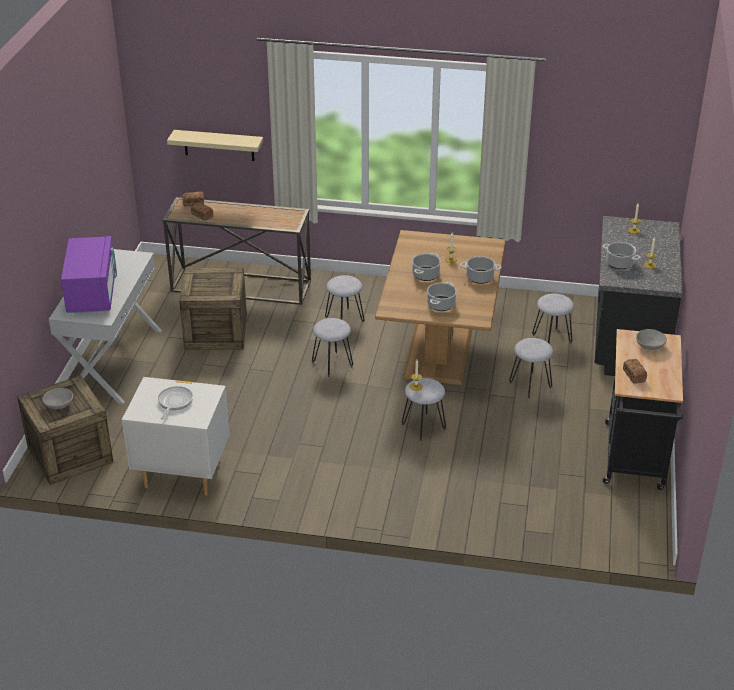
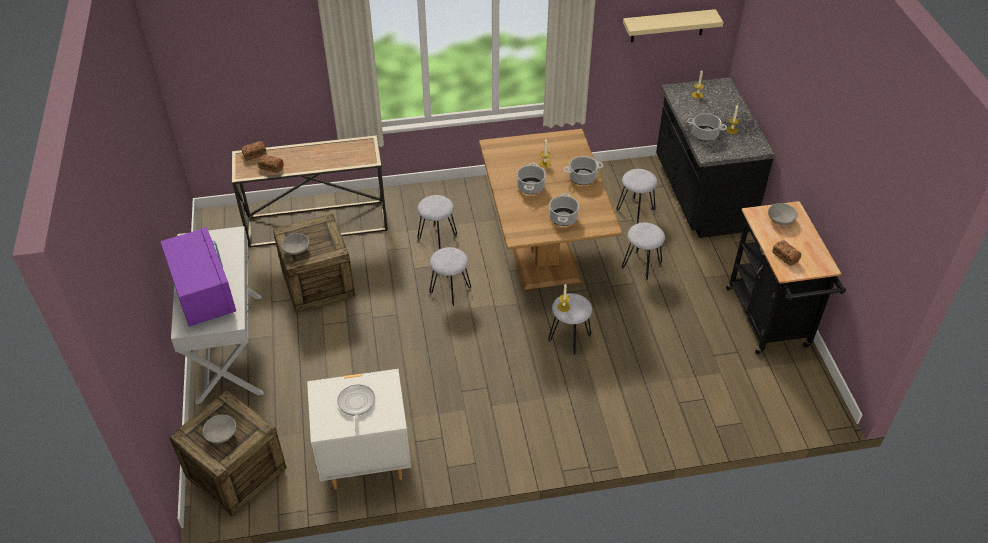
camera: 20 degrees left, 10 degrees up
beige shelf [167,130,263,161] -> beige shelf moved to [623,9,724,42]
none -> grey bowl [281,233,309,255]

